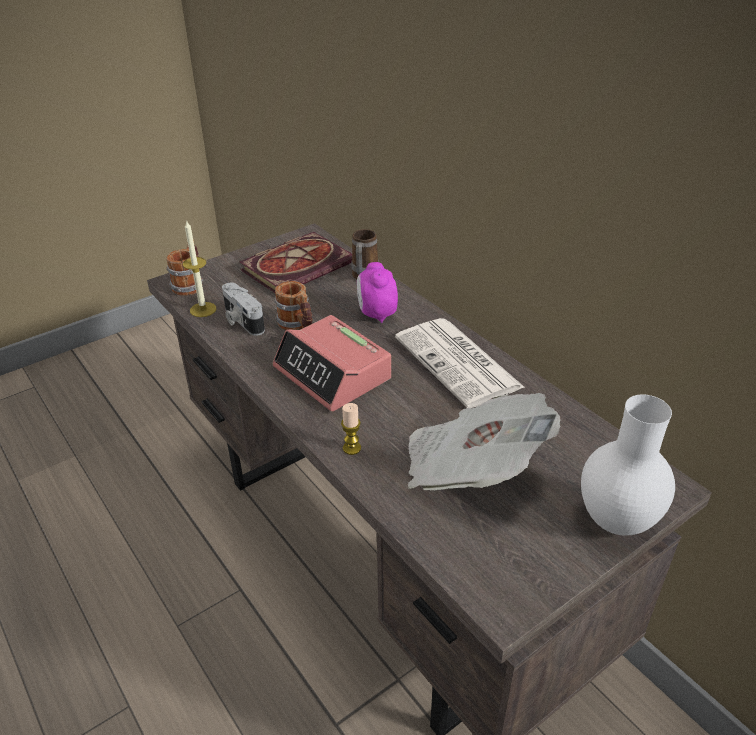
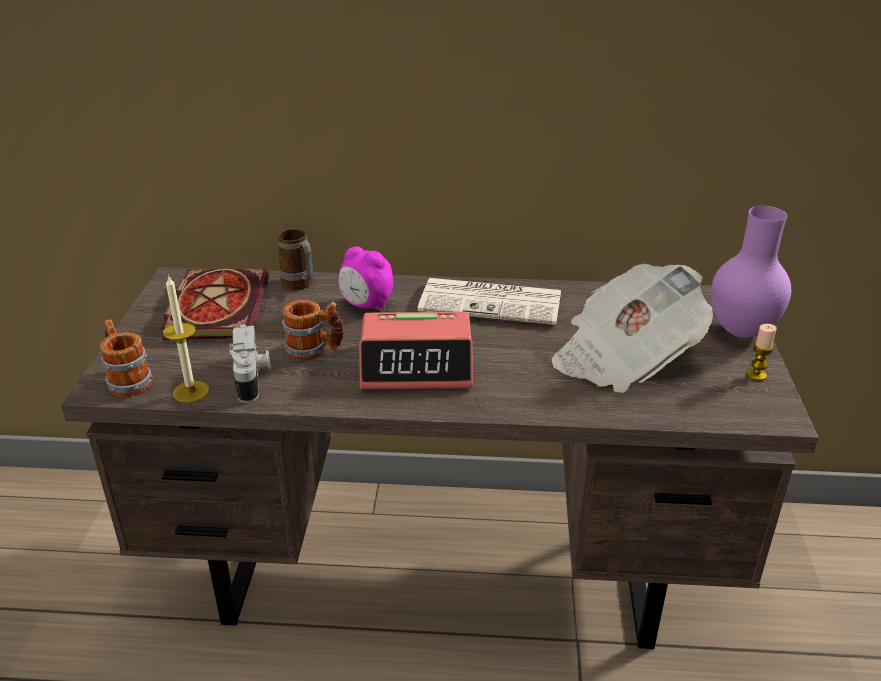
camera: 50 degrees left, 5 degrees down
camera [222,283,265,336] -> camera turned 105 degrees counterclockwise [229,324,271,403]
candle [341,403,361,455] -> candle moved to [747,324,777,381]
white vase [581,394,675,536] -> purple vase [711,206,791,338]

